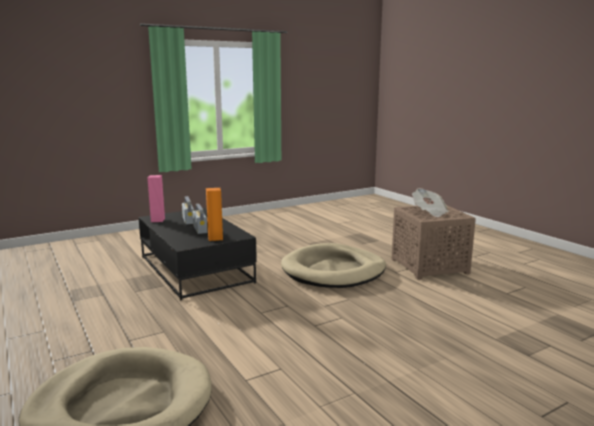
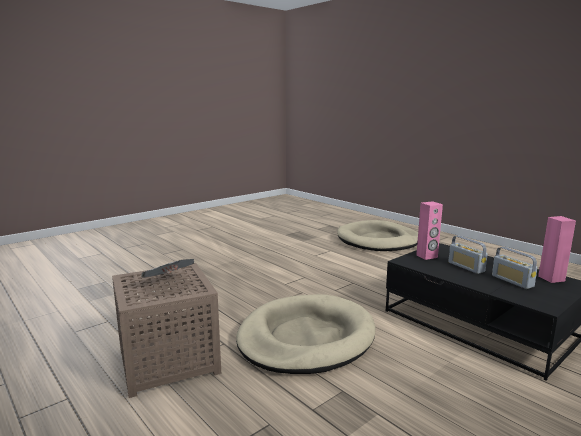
camera: 170 degrees right, 0 degrees up
orange speaker [206,188,223,241] -> pink speaker [416,201,443,260]

